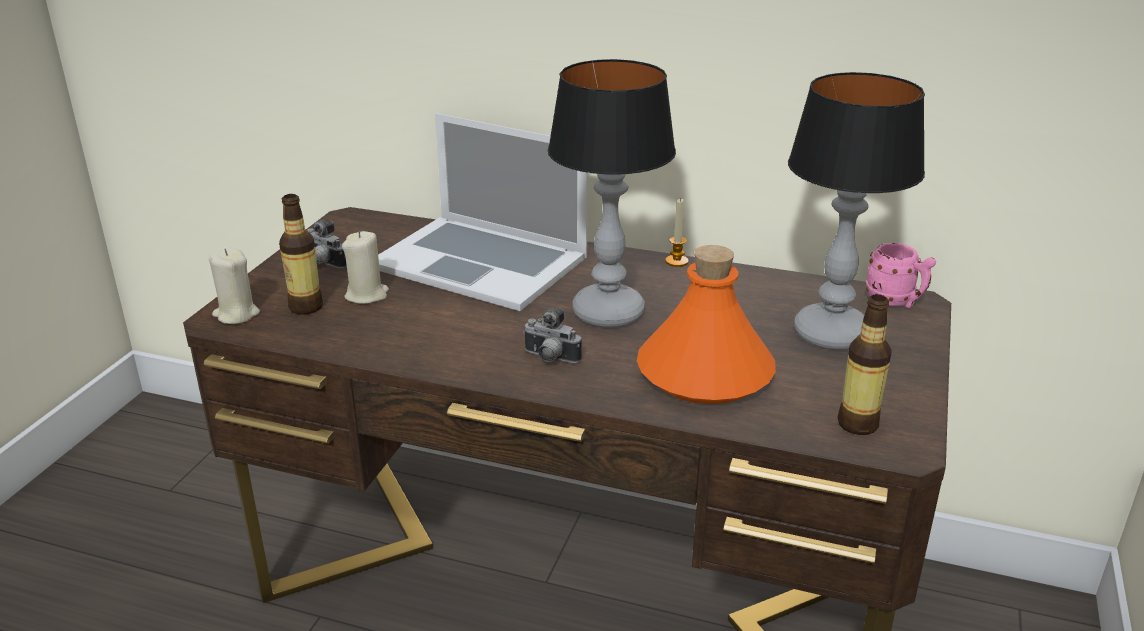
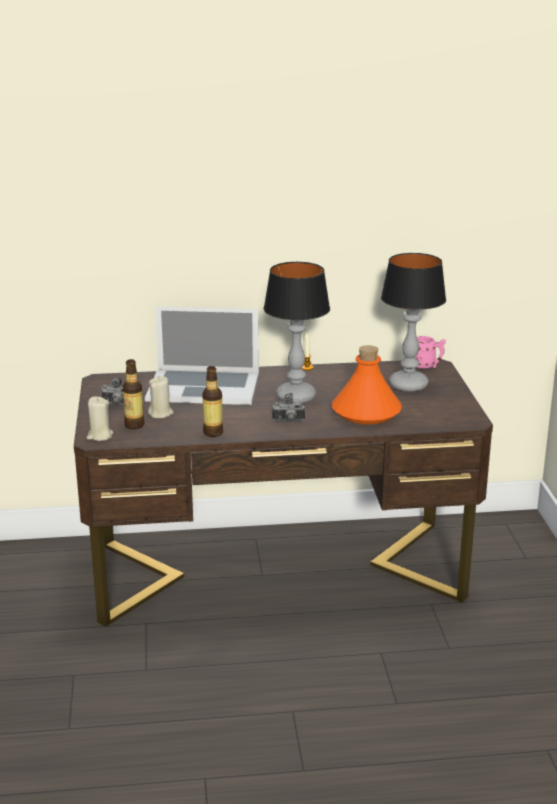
camera: 25 degrees left, 5 degrees down
bottle [838,294,891,435] -> bottle moved to [202,366,223,437]

